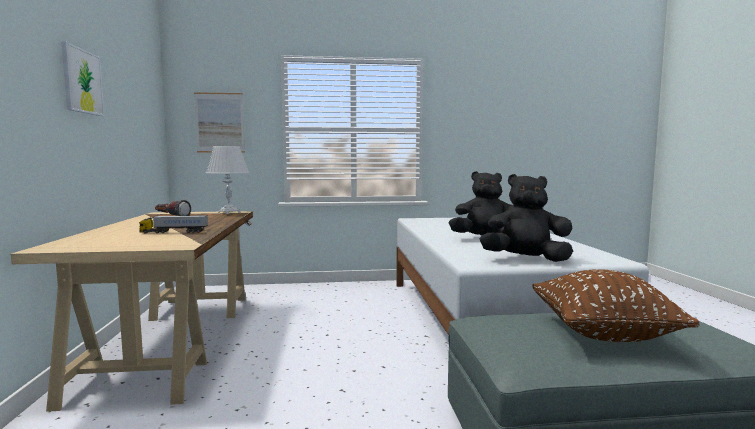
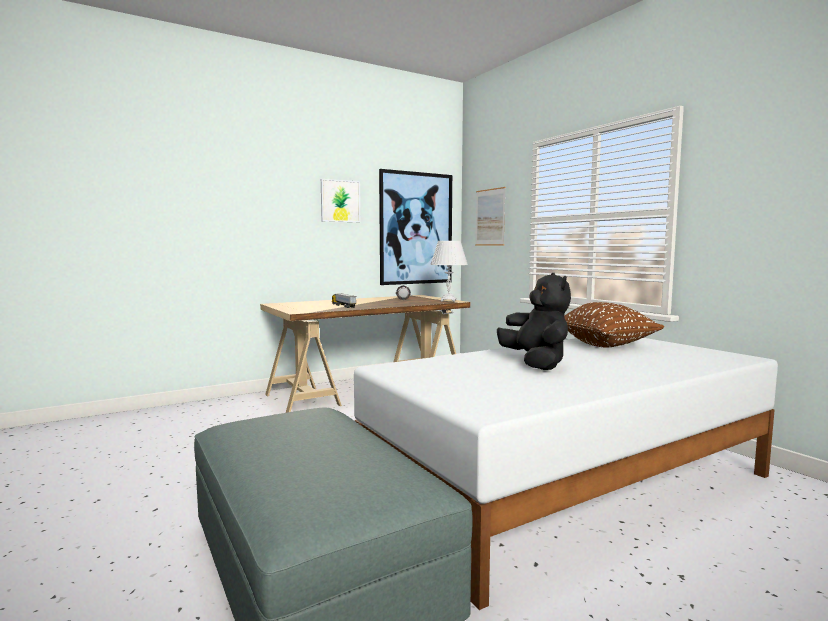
camera: 65 degrees right, 0 degrees up
black plush toy [480,174,573,262] -> none
brown pillow [532,269,700,342] -> brown pillow moved to [564,302,664,348]
none -> picture [379,169,452,285]

